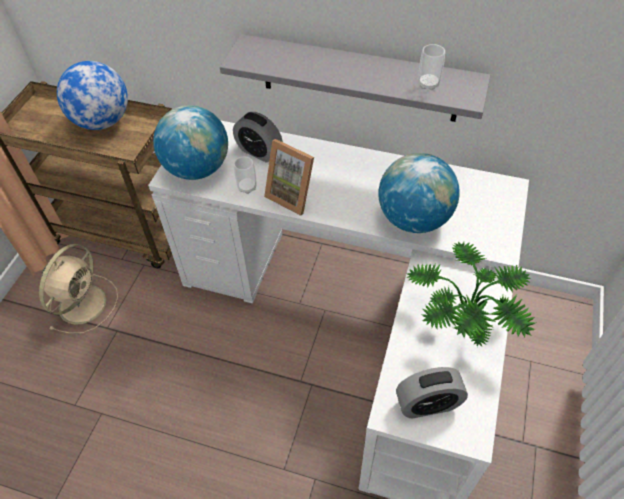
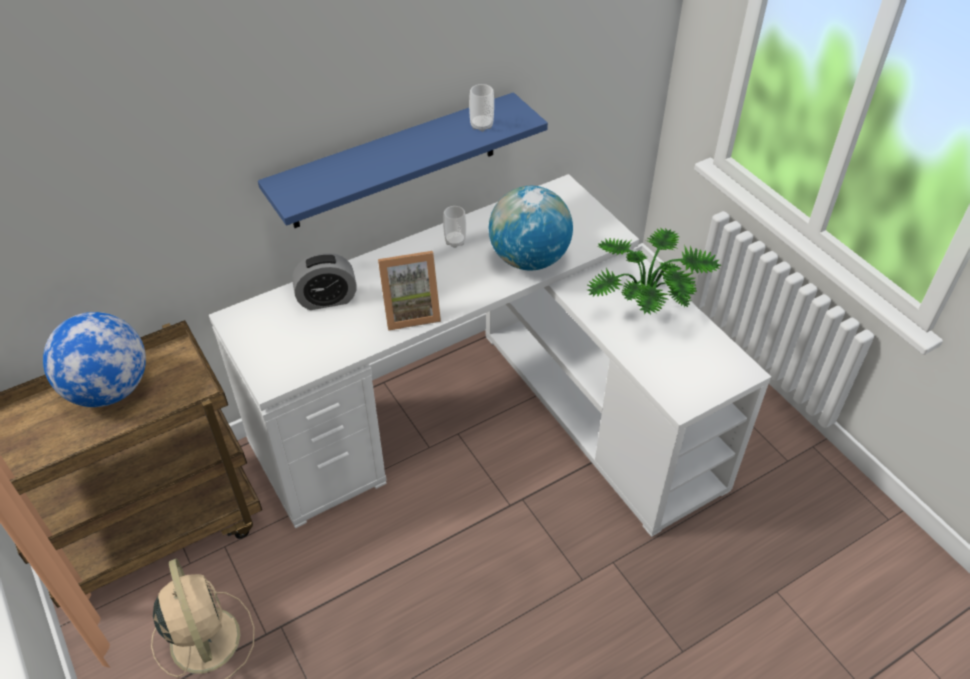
camera: 50 degrees left, 5 degrees down
globe [153,105,228,180] -> none
grey shelf [220,34,491,122] -> blue shelf [258,92,548,228]
cup [234,157,257,194] -> cup moved to [443,206,466,248]
alarm clock [396,367,468,418] -> none

